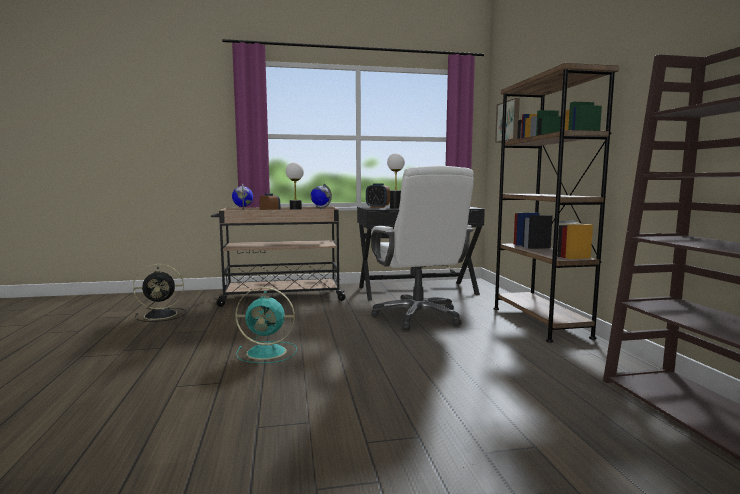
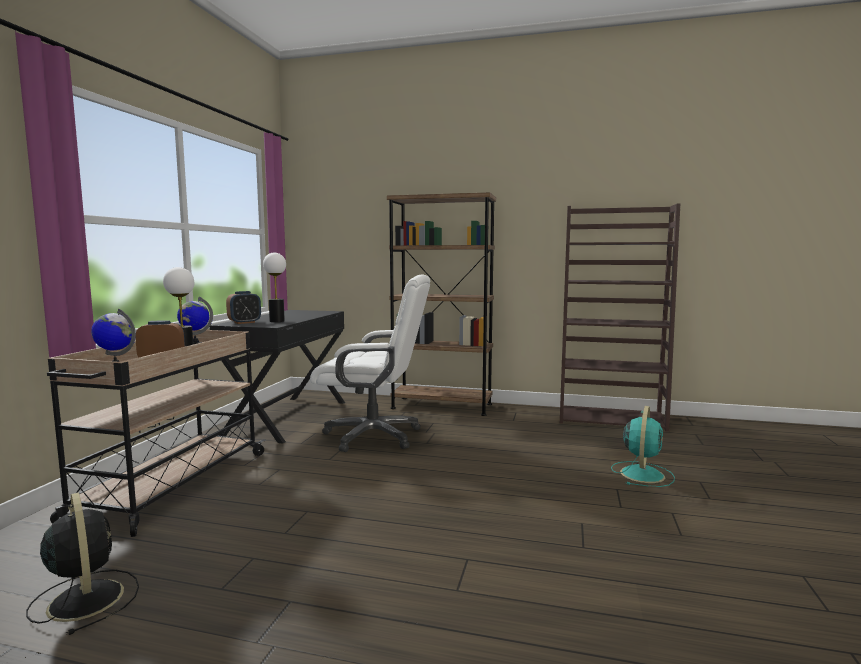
camera: 65 degrees left, 0 degrees up
black fan [133,264,186,322] -> black fan turned 45 degrees counterclockwise [26,493,139,635]
turquoise fan [235,287,297,363] -> turquoise fan moved to [611,406,675,487]
picture [495,98,520,143] -> none

